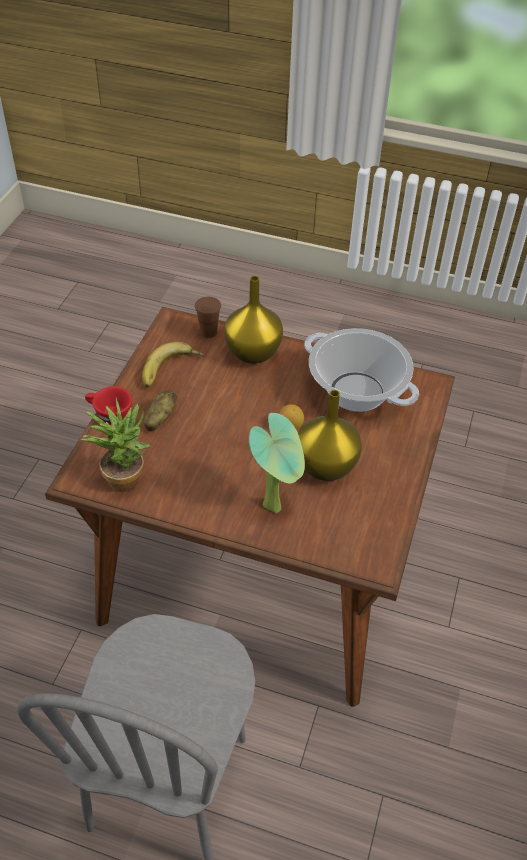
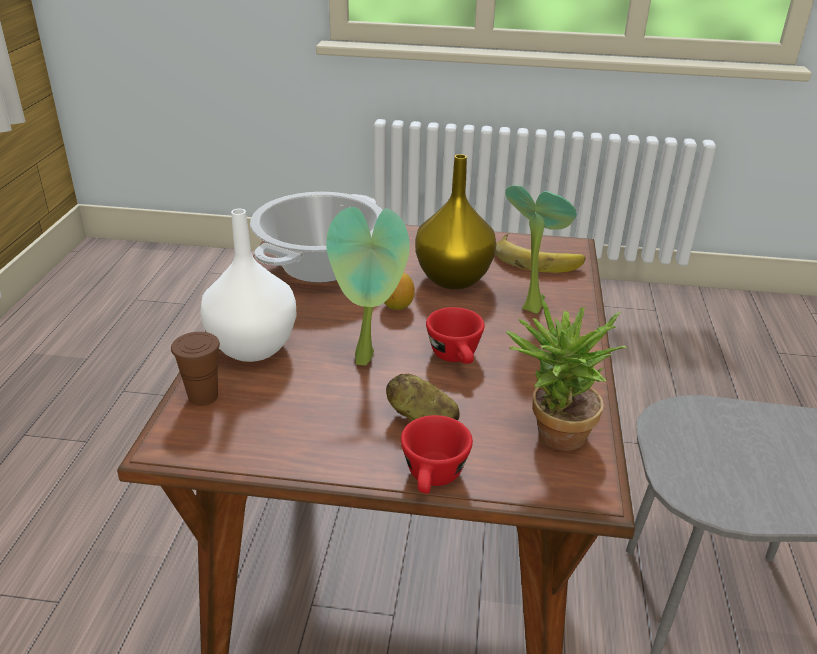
camera: 100 degrees left, 15 degrees down
banana [142,342,204,388] -> banana moved to [495,233,585,273]
yellow vase [224,276,283,364] -> white vase [200,209,297,362]
none -> potted plant [326,207,410,365]
none -> red cup [426,307,485,364]

